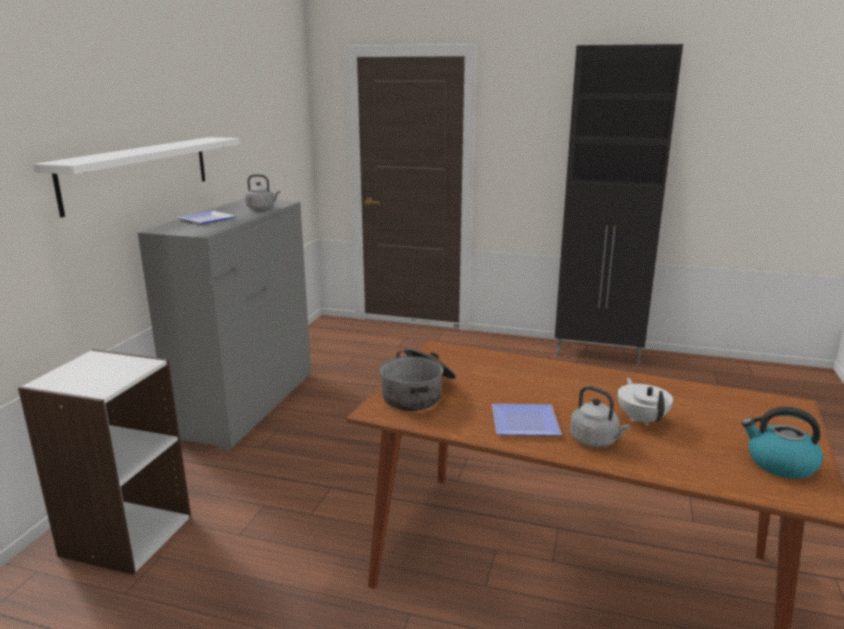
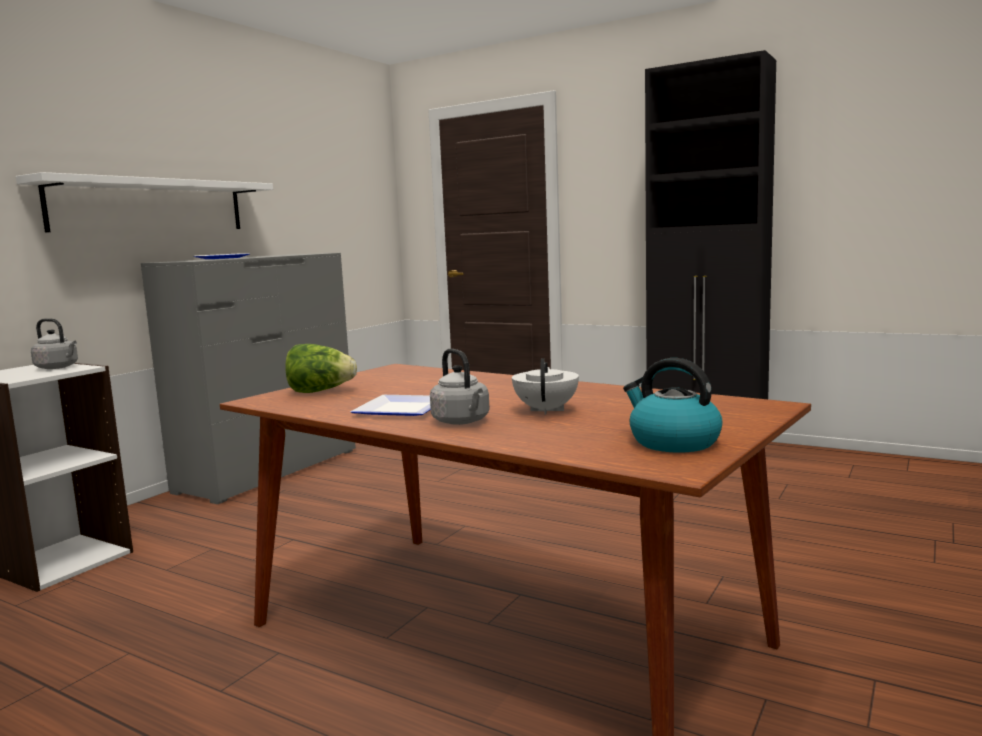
camera: 15 degrees right, 10 degrees down
grey kettle [245,174,280,210] -> grey kettle moved to [31,318,78,369]
cooking pot [379,349,456,411] -> lettuce [285,344,357,393]

